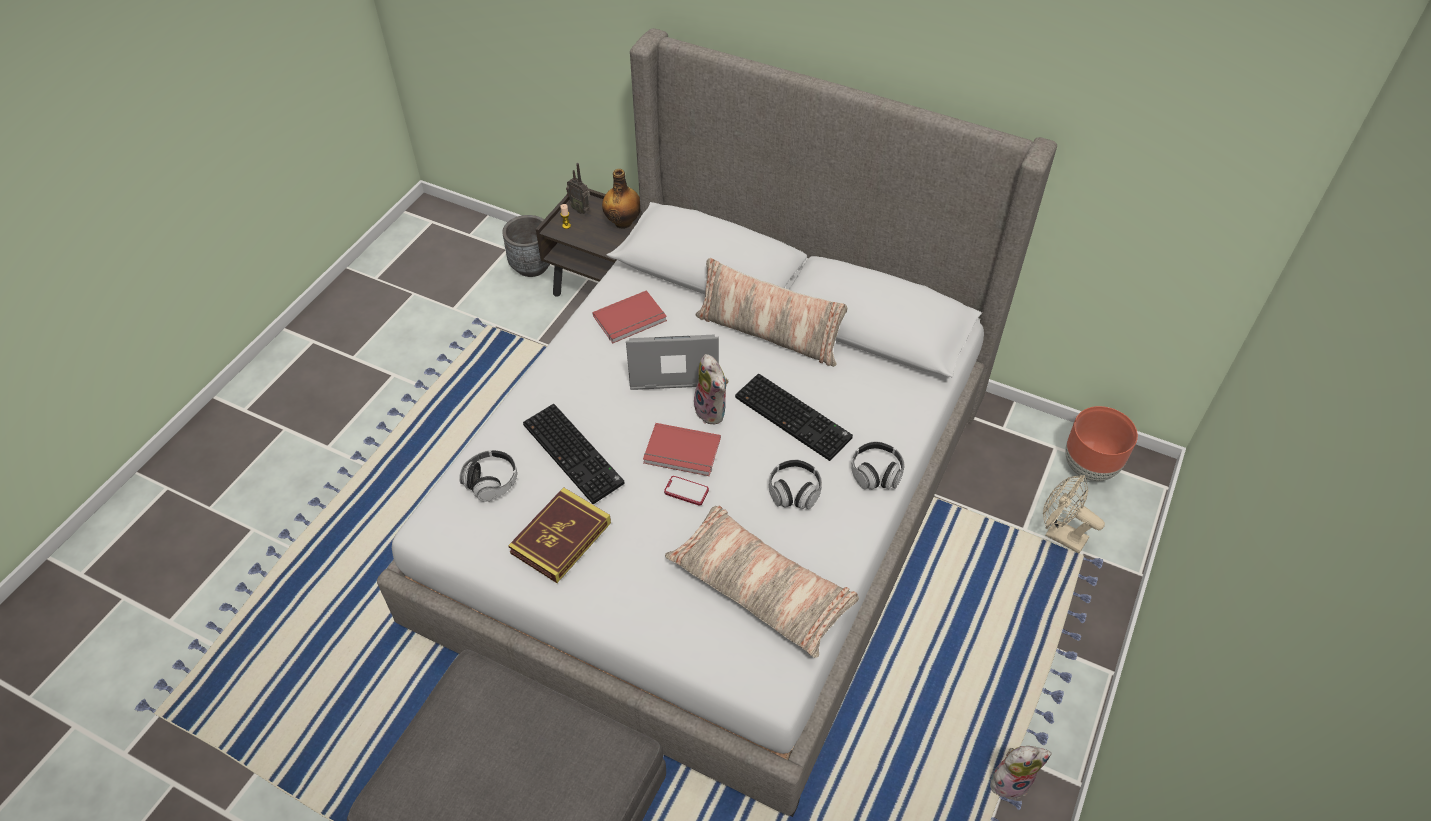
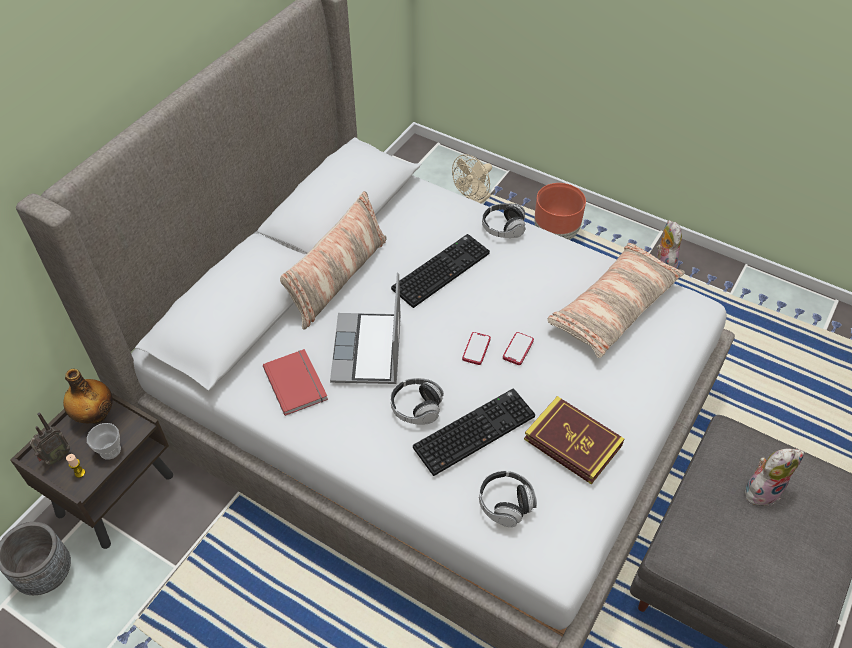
camera: 85 degrees left, 0 degrees up
red book [643,423,721,476] -> phone [462,332,491,365]
plush toy [694,354,728,424] -> plush toy moved to [745,448,804,506]
headphones [769,460,822,509] -> headphones moved to [391,378,444,425]
brown planter [1065,406,1138,481] -> brown planter moved to [534,183,586,240]
none -> cup [87,423,121,460]

